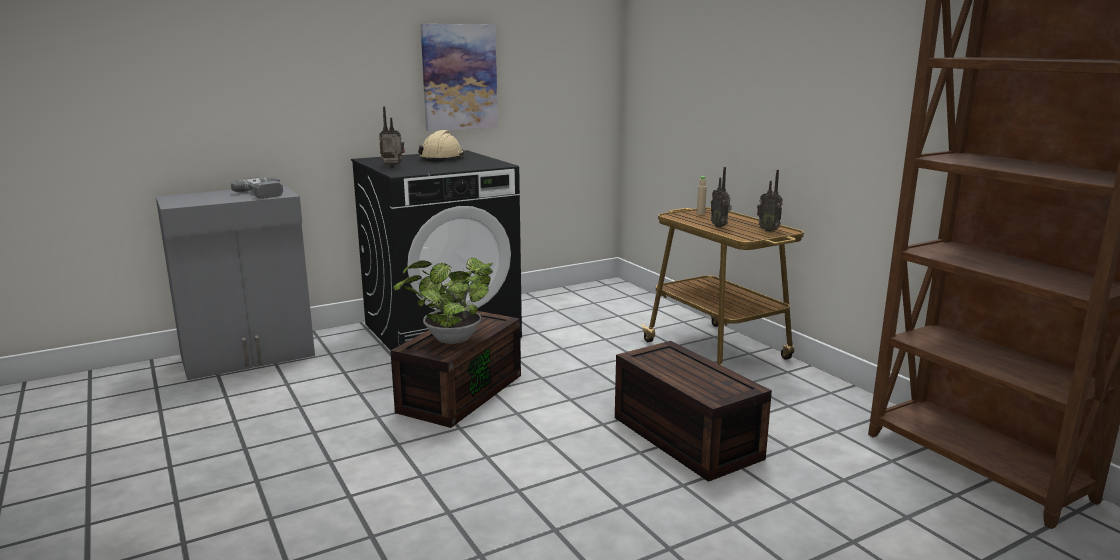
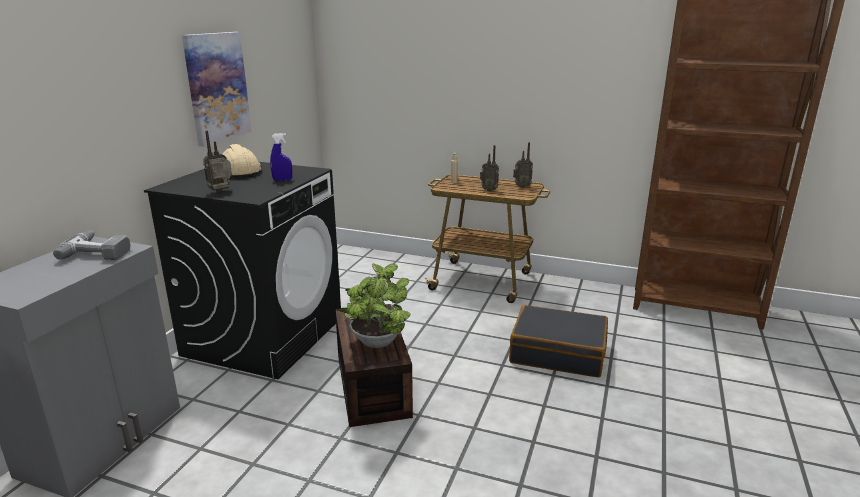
camera: 40 degrees left, 5 degrees up
brown storage box [615,341,772,482] -> black suitcase [509,305,608,378]
none -> blue spray bottle [270,133,292,181]

